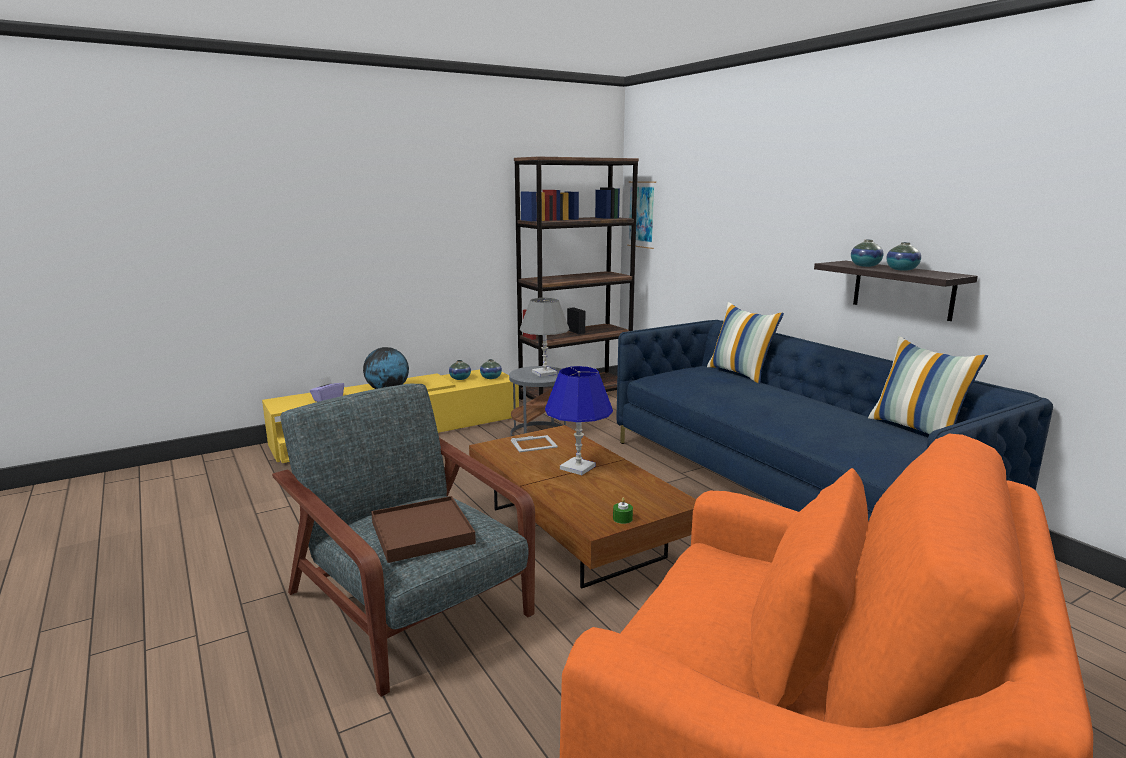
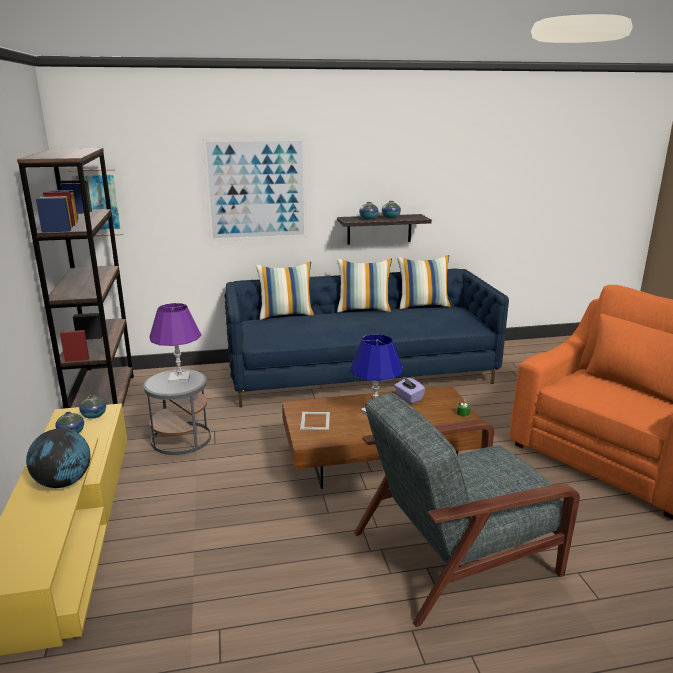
camera: 70 degrees left, 5 degrees up
purple tissue box [310,376,344,402] -> purple tissue box moved to [394,377,425,404]
brown tray [371,496,476,563] -> none
grey table lamp [520,298,570,377] -> purple table lamp [149,303,201,383]
none -> picture [202,137,307,242]
none -> pillow [337,258,392,312]

